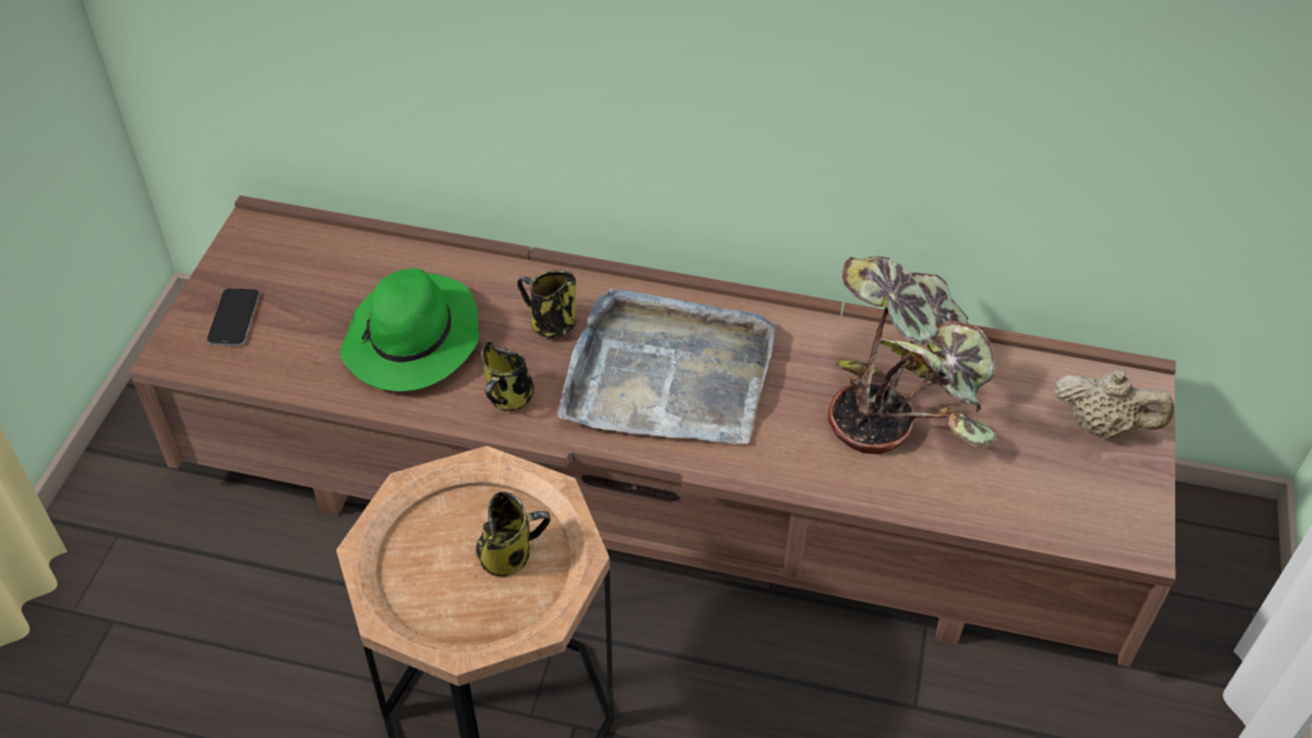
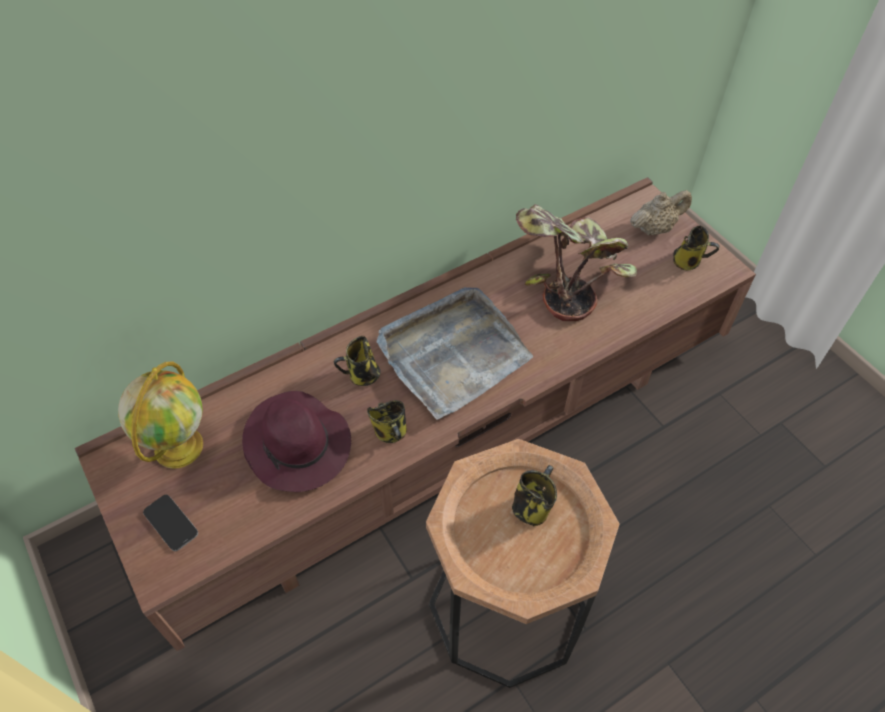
camera: 45 degrees left, 5 degrees up
green hat [340,268,479,391] -> purple hat [242,391,351,492]
none -> globe [118,361,203,469]
none -> mug [673,226,719,271]

